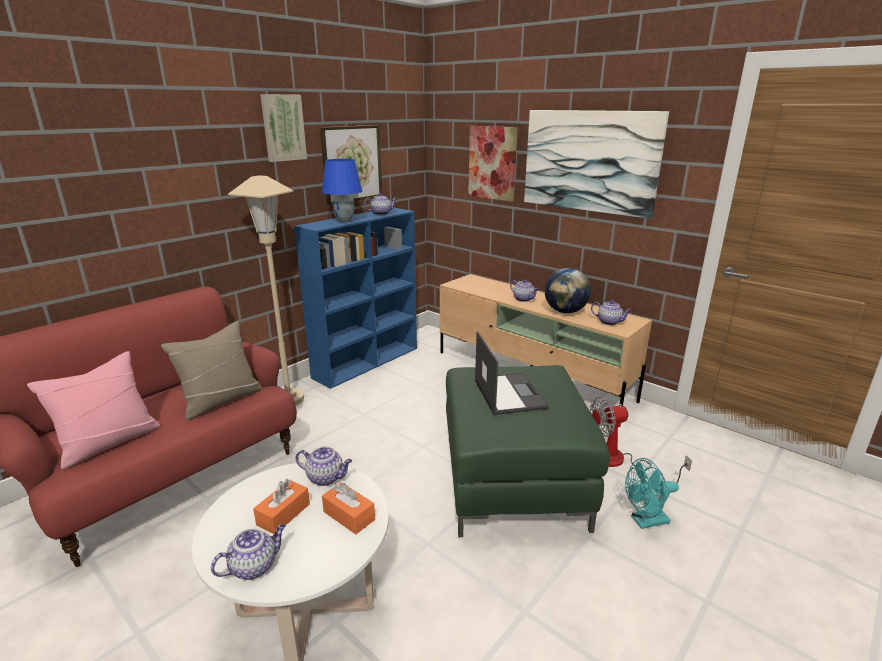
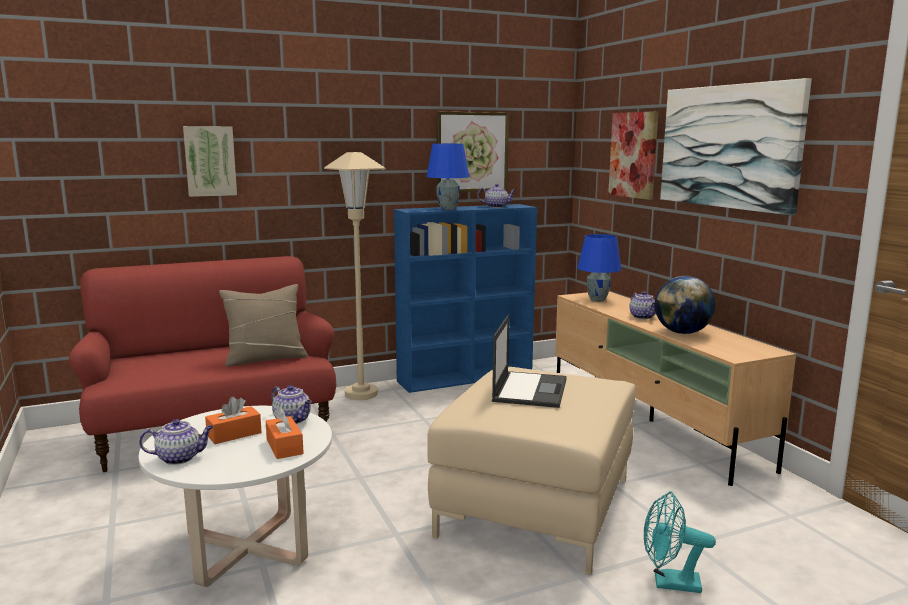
camera: 25 degrees right, 10 degrees down
pink pillow [27,351,160,469] -> none
picture [260,94,307,162] -> picture moved to [183,126,237,197]
green ottoman [446,365,610,537] -> beige ottoman [427,367,636,575]
fan [590,397,692,483] -> none
teapot [591,300,632,325] -> none
none -> blue table lamp [577,234,621,302]

